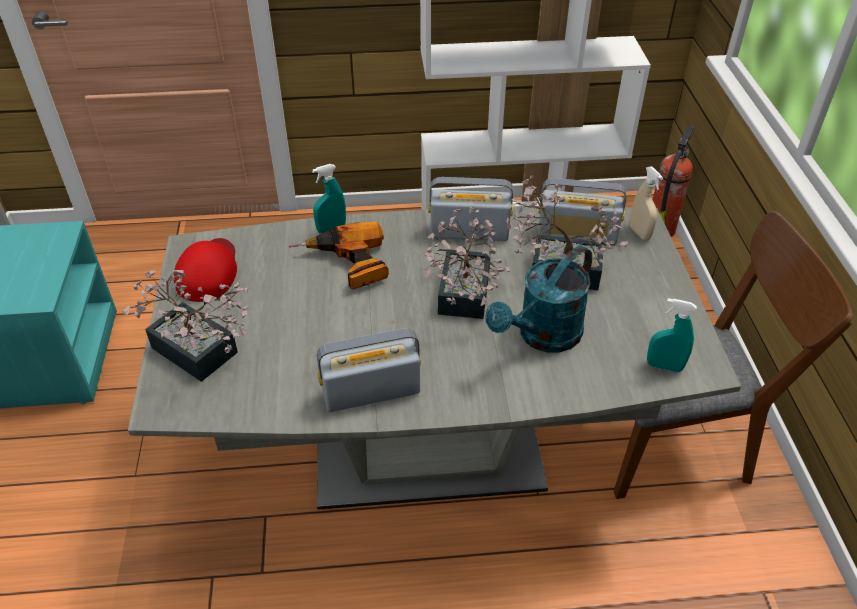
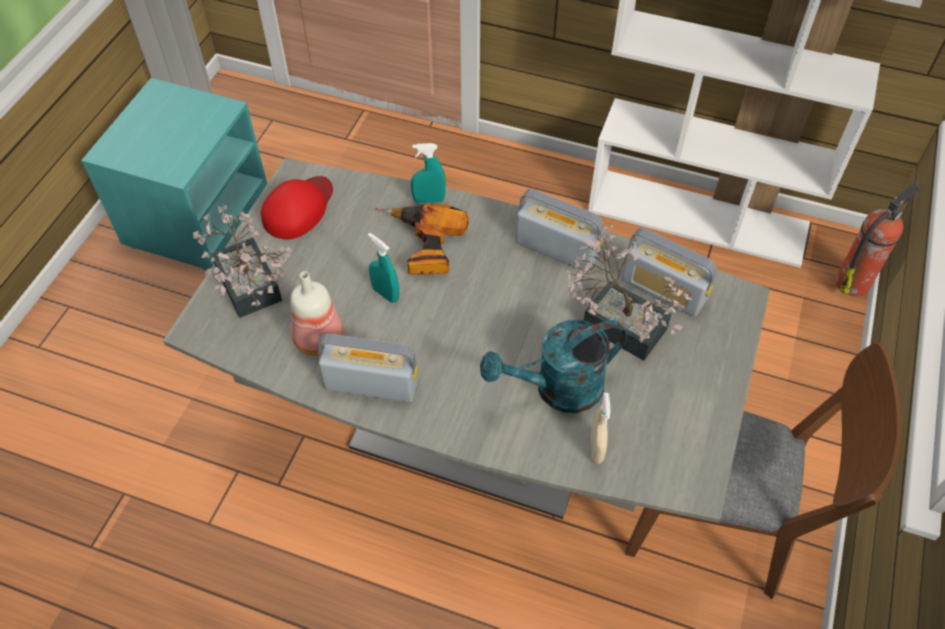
camera: 25 degrees right, 10 degrees up
potted plant [423,207,510,319] -> none
beige spray bottle [630,166,663,240] -> beige spray bottle moved to [590,393,611,464]
turquoise spray bottle [647,298,697,372] -> turquoise spray bottle moved to [368,233,399,303]
none -> bottle [290,271,343,356]

